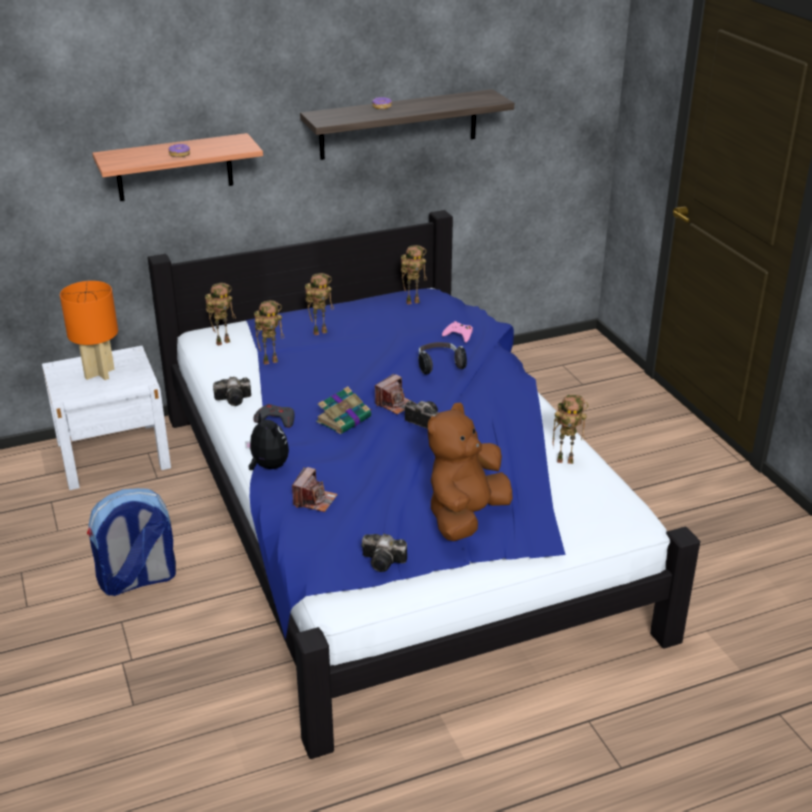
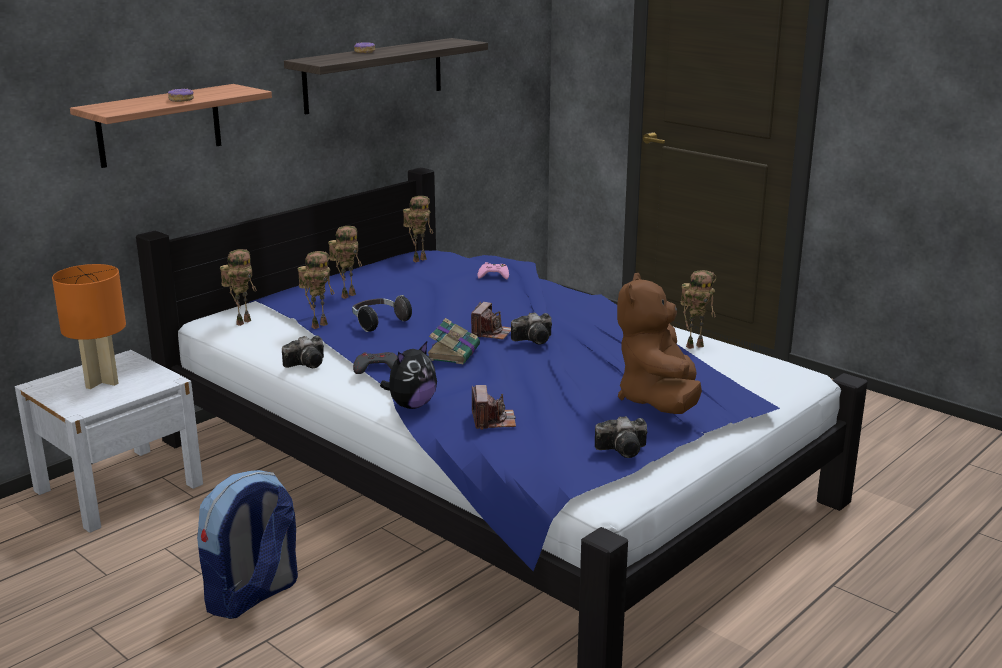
camera: 25 degrees left, 10 degrees down
plush toy [245,413,289,470] -> plush toy turned 105 degrees clockwise [380,341,437,409]
camera [405,401,438,429] -> camera turned 150 degrees clockwise [511,312,552,344]
headphones [418,342,467,374] -> headphones moved to [352,295,412,332]

